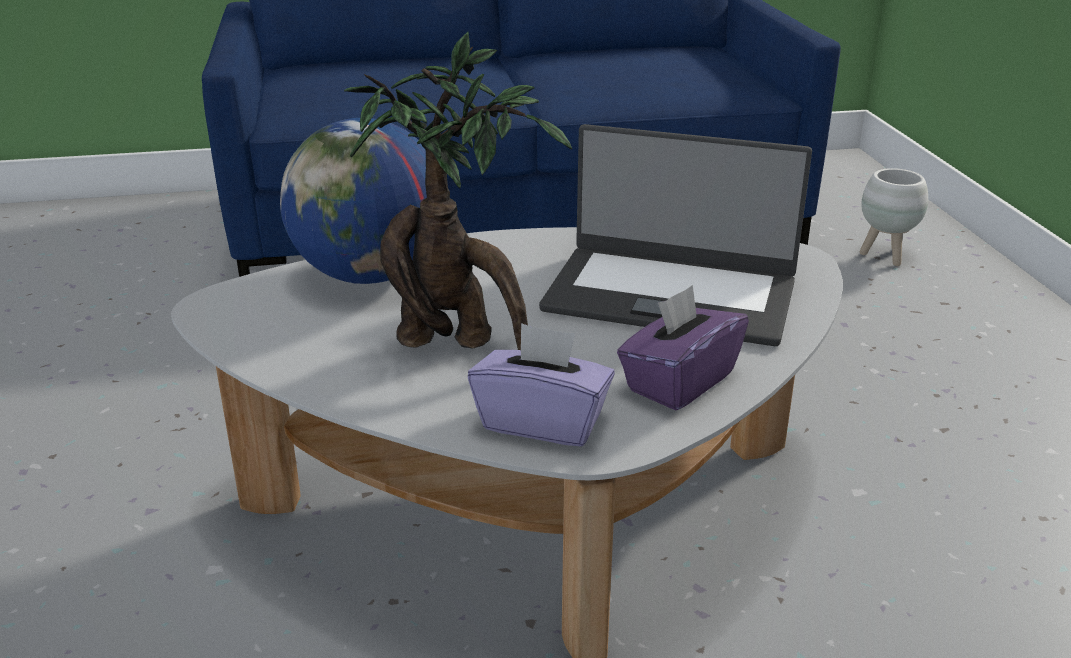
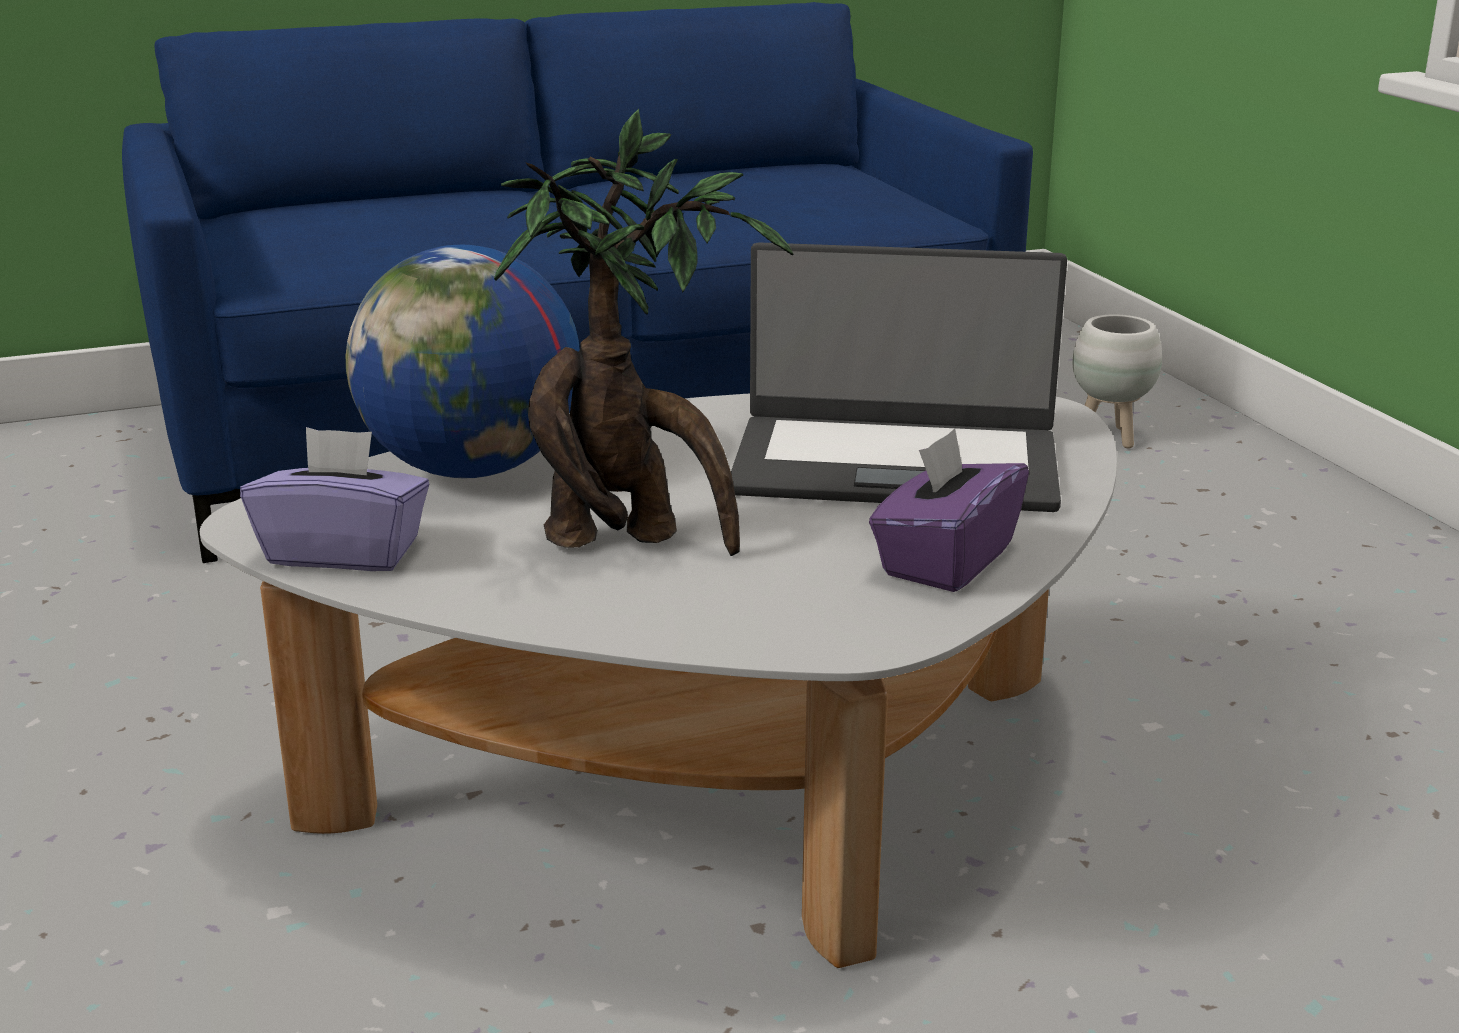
camera: 10 degrees left, 5 degrees down
purple tissue box [468,323,615,446] -> purple tissue box moved to [240,427,429,571]

